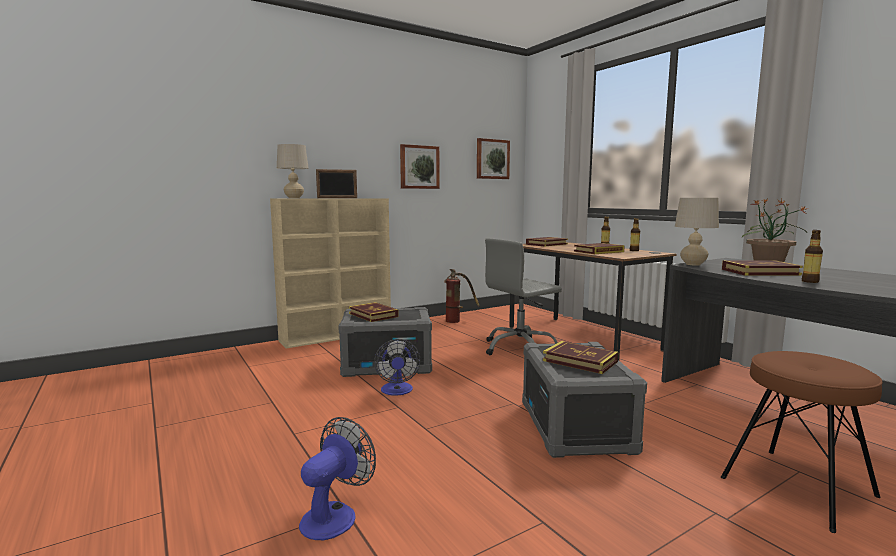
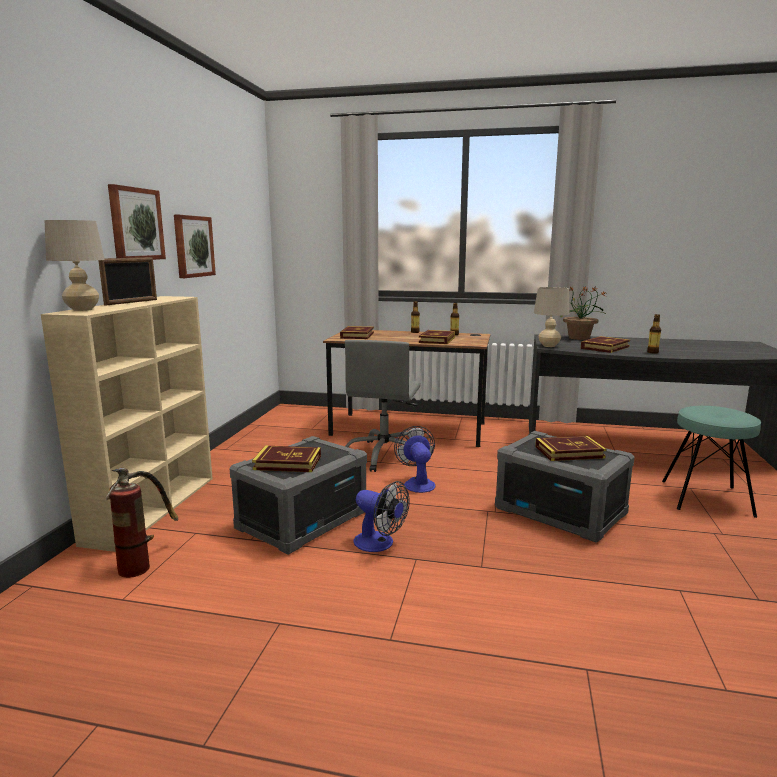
camera: 45 degrees left, 5 degrees up
fan [299,417,376,540] -> fan moved to [394,426,435,493]
fire extinguisher [444,269,480,323] -> fire extinguisher moved to [106,468,178,578]
picture [477,138,510,179] -> picture moved to [108,184,166,260]
brown stool [721,351,883,533] -> turquoise stool [662,406,761,518]

